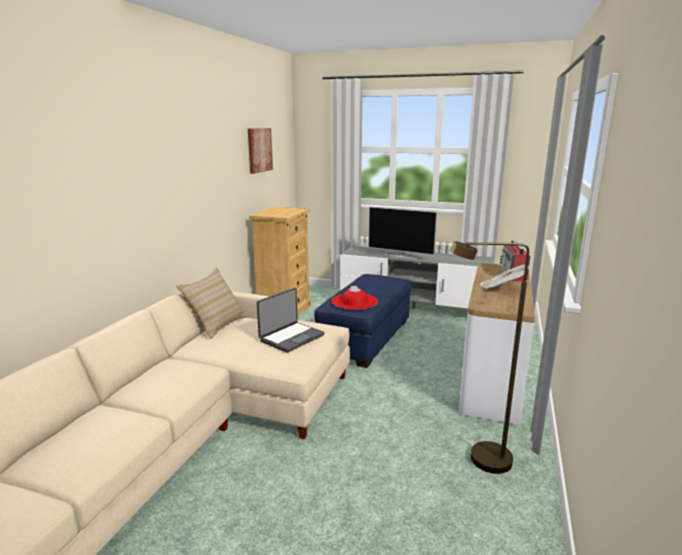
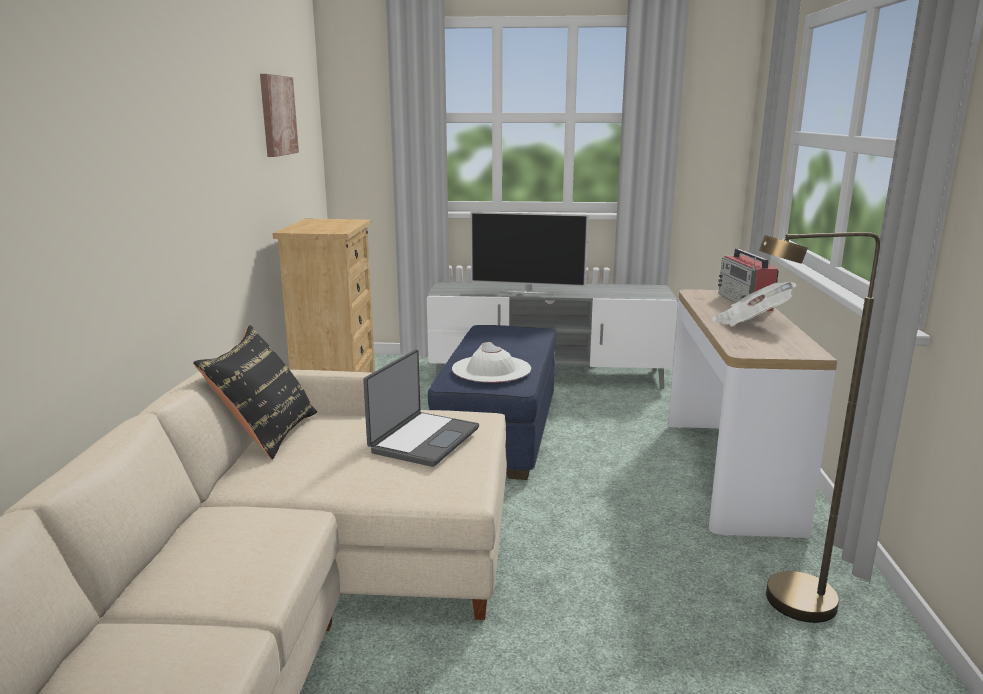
camera: 15 degrees left, 0 degrees up
beige pillow [176,267,247,339] -> black pillow [193,325,317,459]
red hat [332,286,378,310] -> white hat [452,342,531,383]

